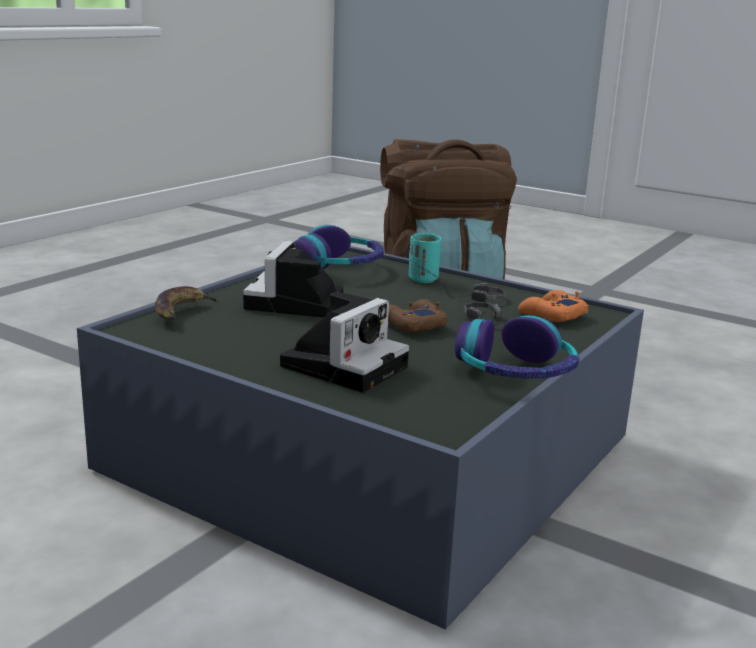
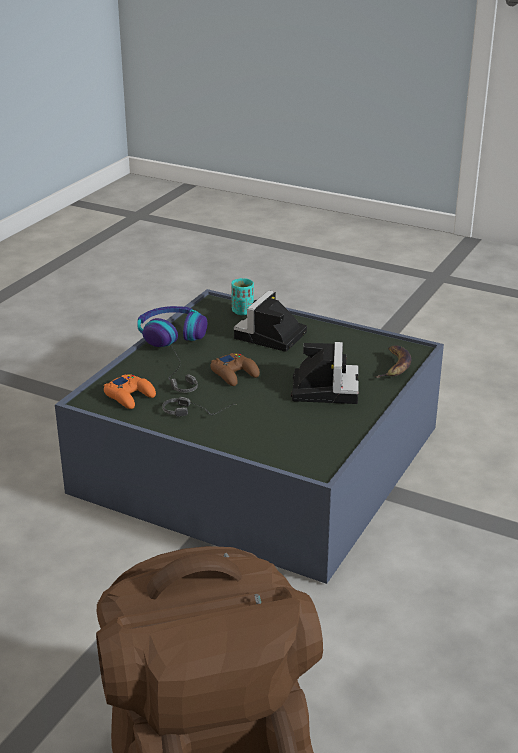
camera: 175 degrees right, 10 degrees up
headphones [295,225,384,269] -> none
turquoise cup [409,234,441,283] -> turquoise cup moved to [231,278,254,315]

